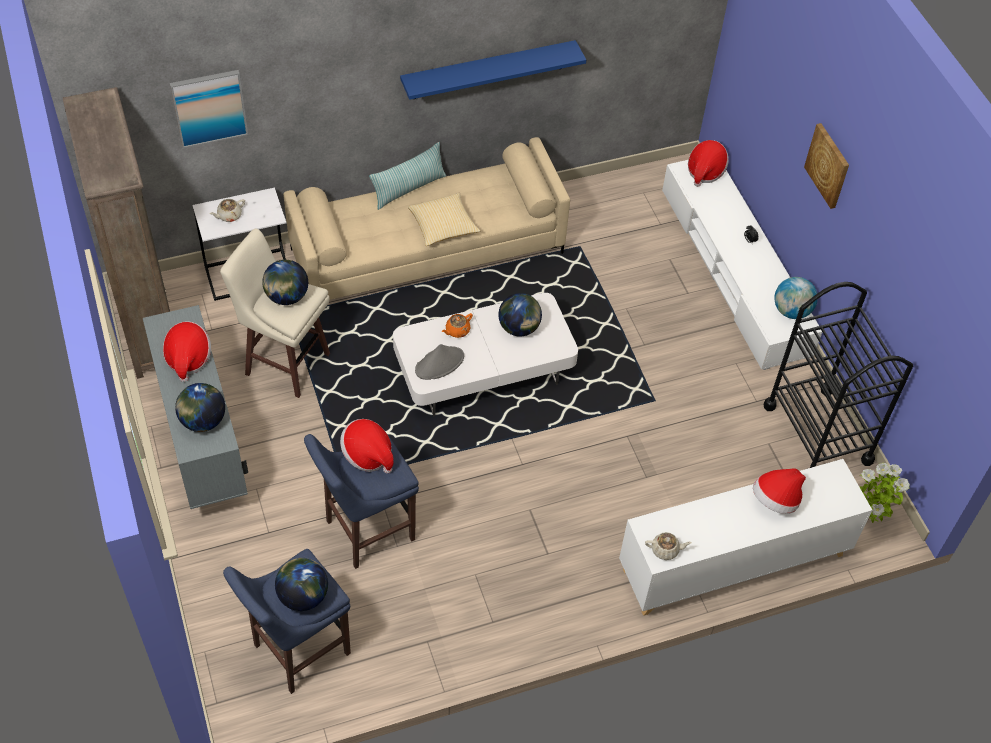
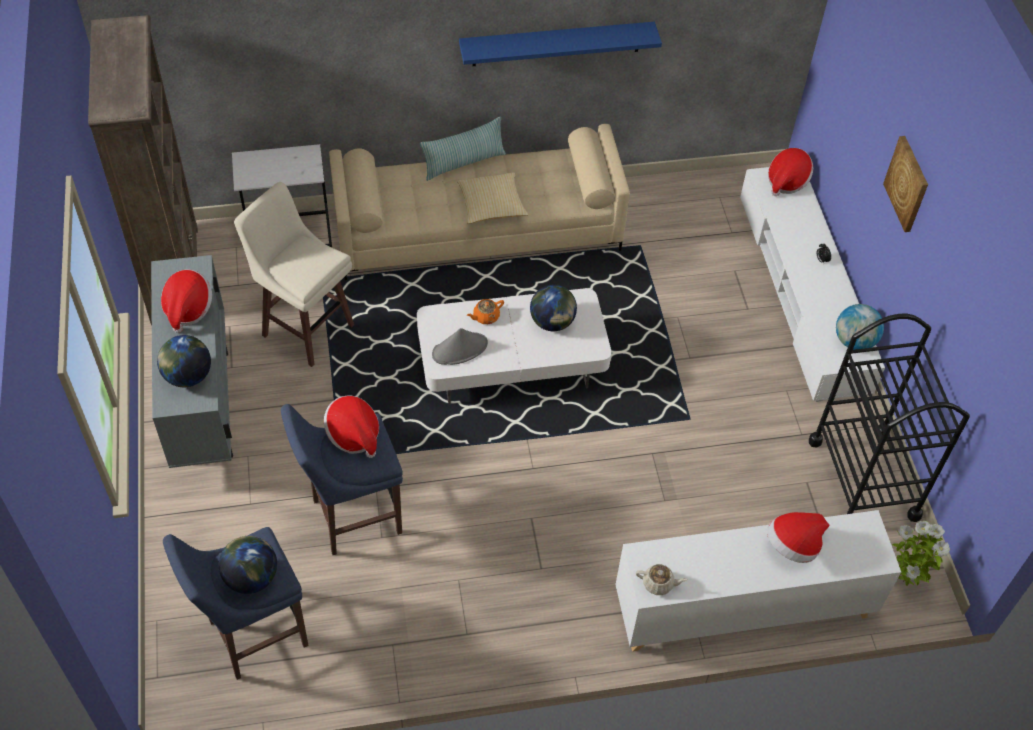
camera: 10 degrees right, 0 degrees up
picture [170,70,248,148] -> none
beige teapot [210,199,245,222] -> none
globe [262,260,308,305] -> none

